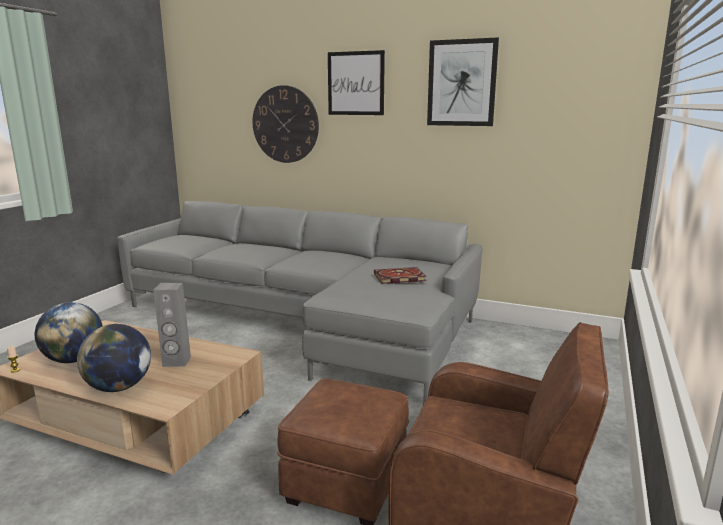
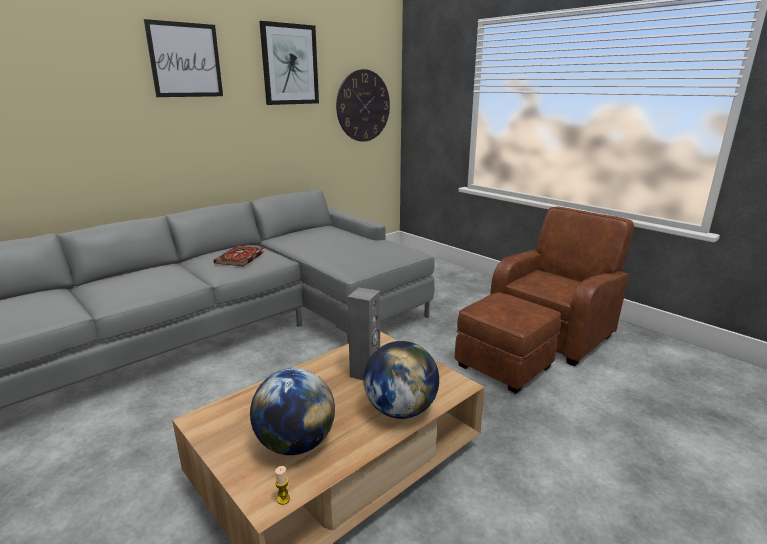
camera: 65 degrees left, 5 degrees up
wall clock [253,85,319,163] -> wall clock moved to [336,69,390,142]
book [374,267,427,284] -> book moved to [214,246,264,266]

